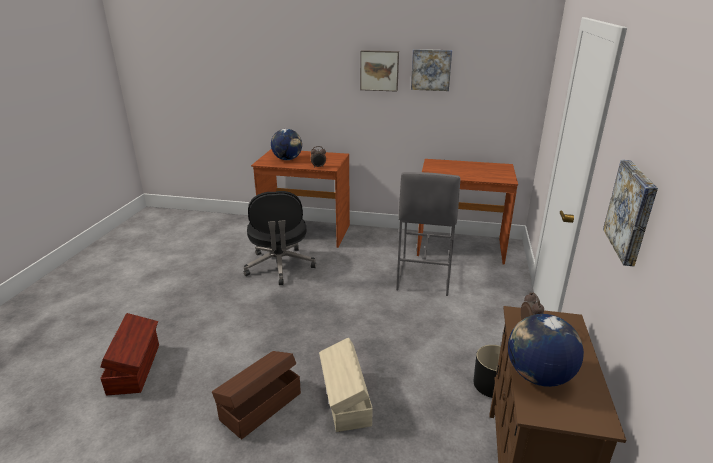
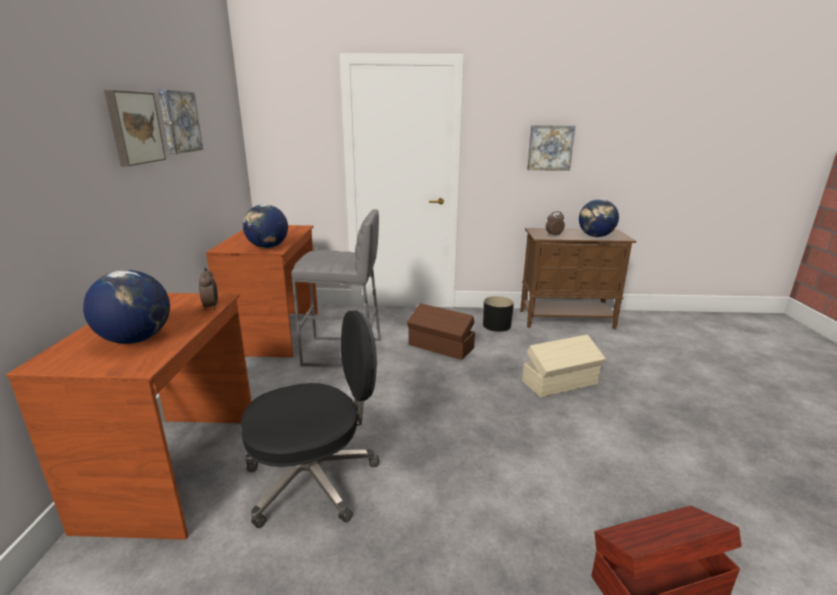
camera: 100 degrees left, 5 degrees down
brown storage box [212,351,301,439] -> brown storage box moved to [407,303,475,360]
none -> globe [243,204,288,248]

